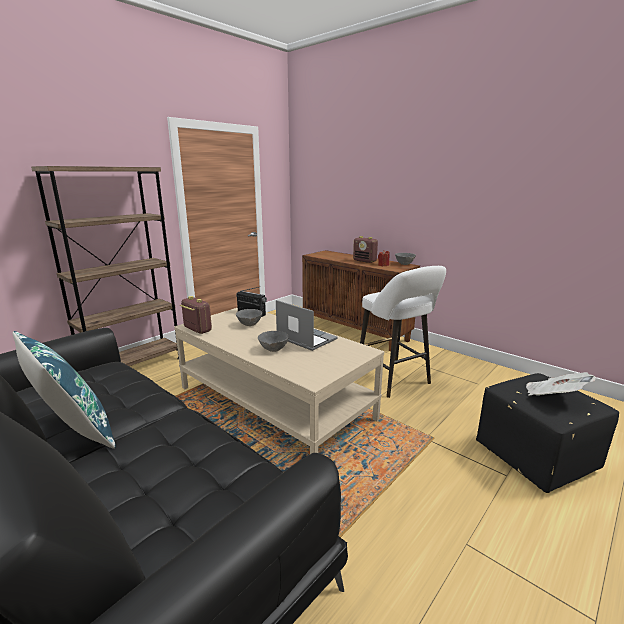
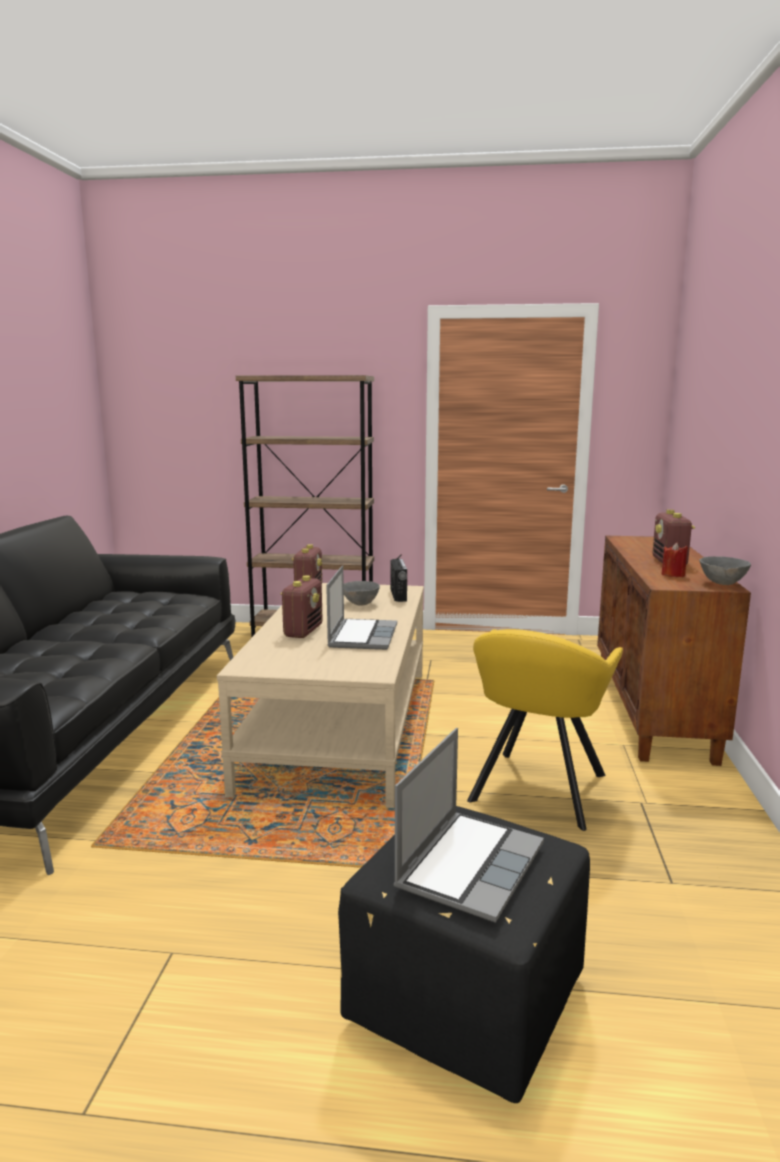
camera: 55 degrees right, 5 degrees down
blue pillow [13,331,116,449] -> none
grey bowl [258,331,289,352] -> radio [281,575,323,638]
white stool [360,266,446,398] -> yellow armchair [467,629,623,831]
newspaper [526,372,596,395] -> laptop [394,728,544,923]

